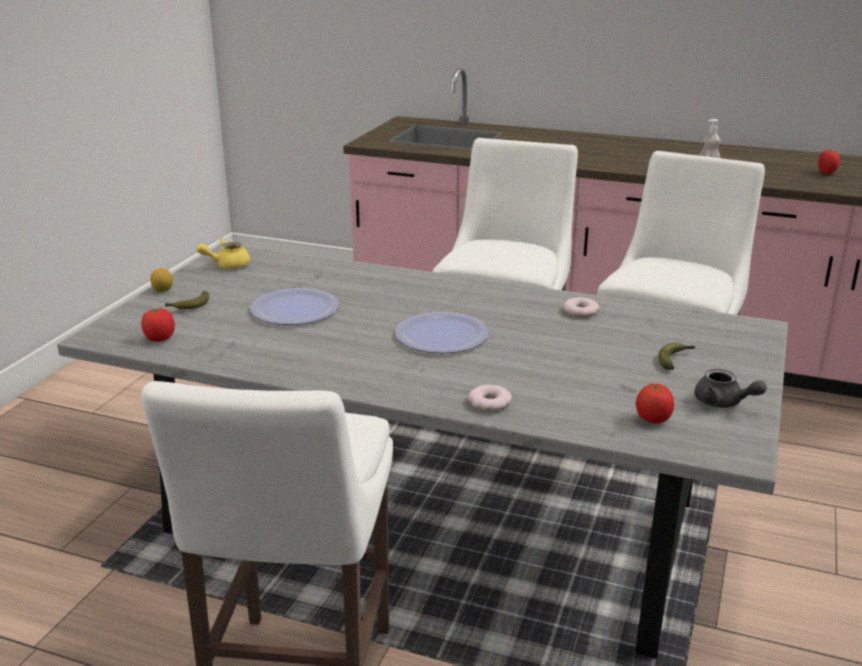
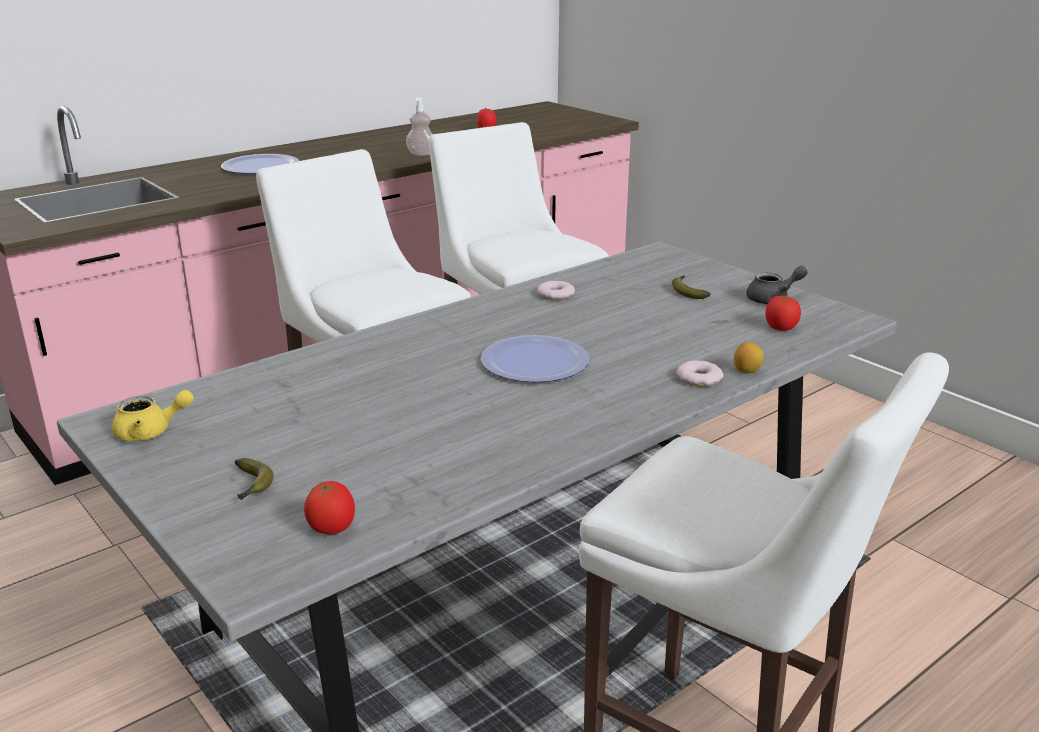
camera: 60 degrees left, 0 degrees up
lemon [150,268,173,292] -> lemon moved to [734,342,764,373]
yellow teapot [196,239,250,269] -> yellow teapot turned 105 degrees counterclockwise [112,390,194,441]
plate [250,288,339,325] -> plate moved to [221,154,299,174]

